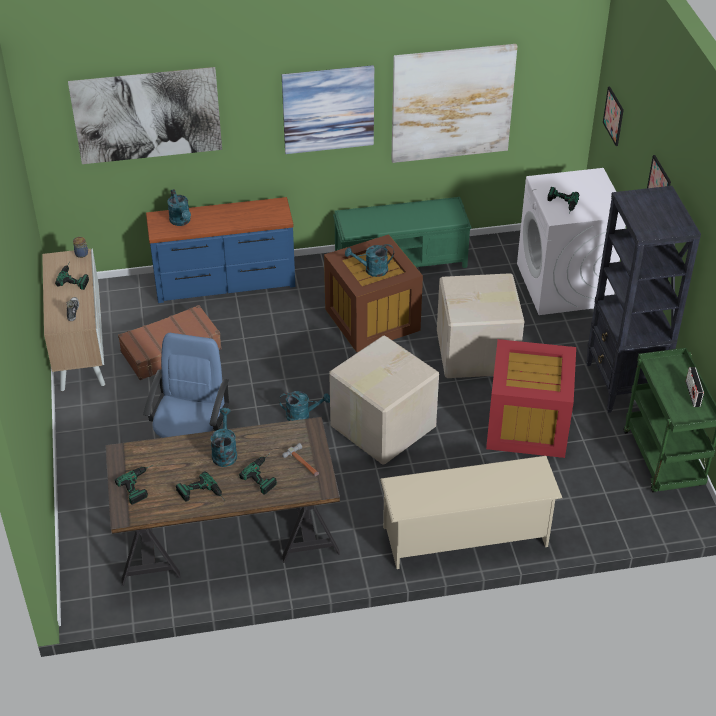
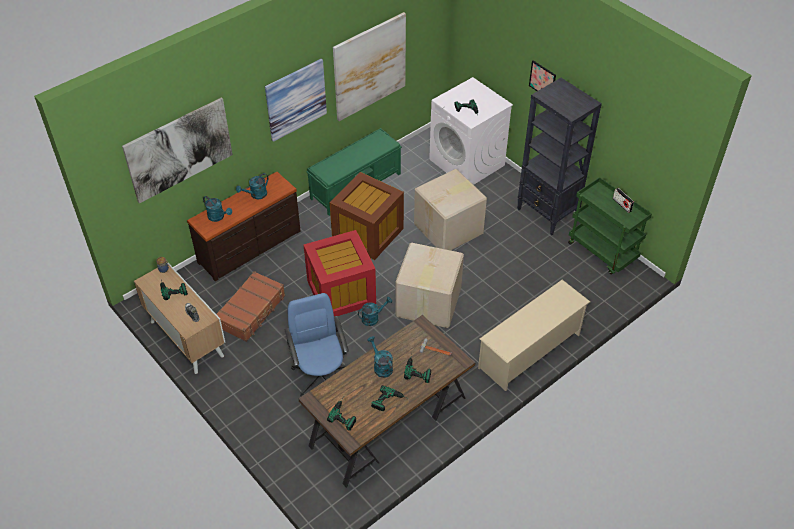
camera: 30 degrees left, 5 degrees up
blue dresser [146,197,295,303] -> brown dresser [187,172,301,281]
turquoise watering can [345,244,394,277] -> turquoise watering can moved to [236,173,268,199]
red storage box [486,339,576,458] -> red storage box moved to [304,230,376,316]
picture [603,87,624,146] -> none

